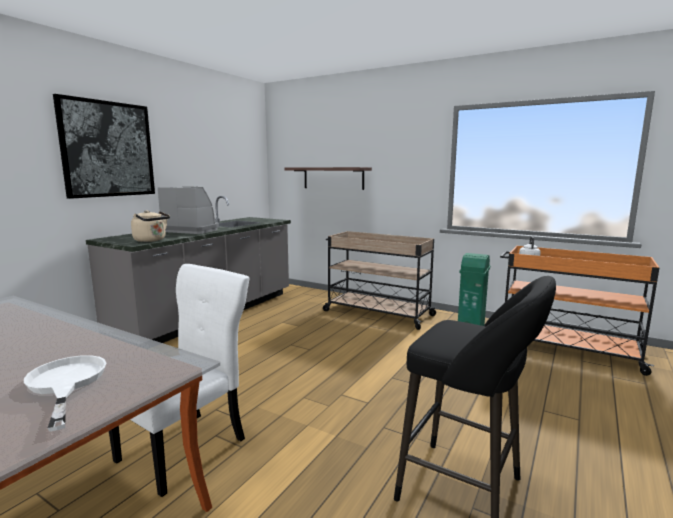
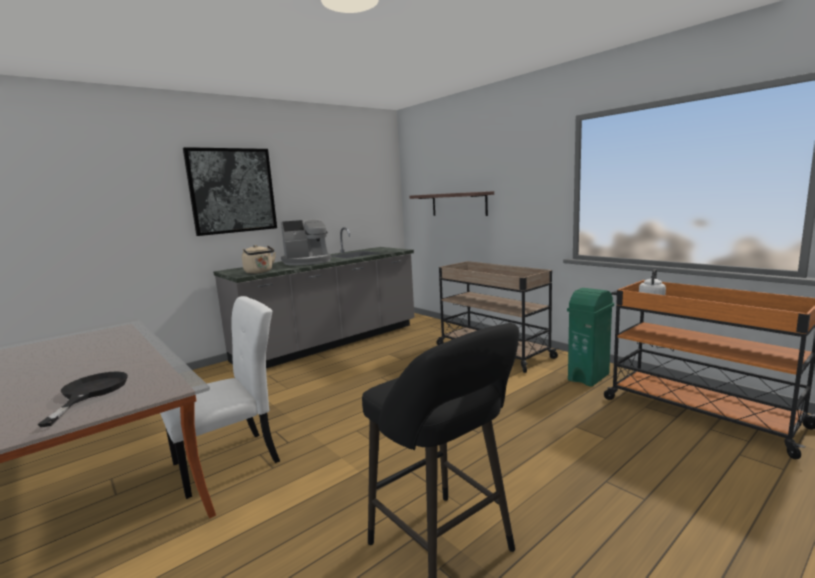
camera: 20 degrees right, 0 degrees up
white frying pan [24,355,106,432] -> black frying pan [38,371,128,427]
coffee machine [158,187,219,234] -> coffee machine turned 120 degrees clockwise [281,219,331,266]

